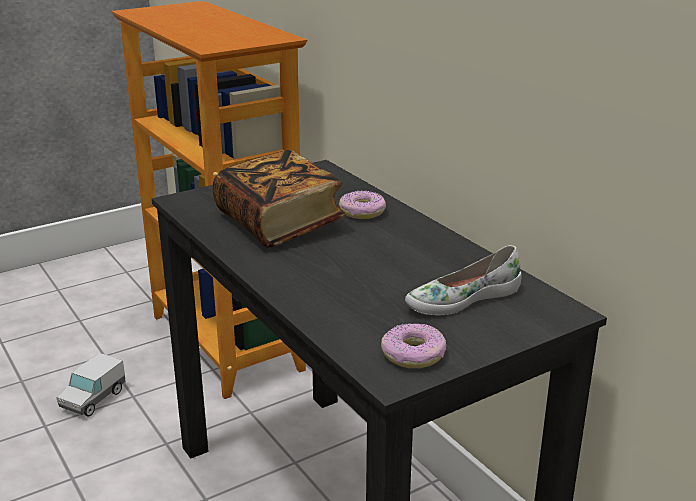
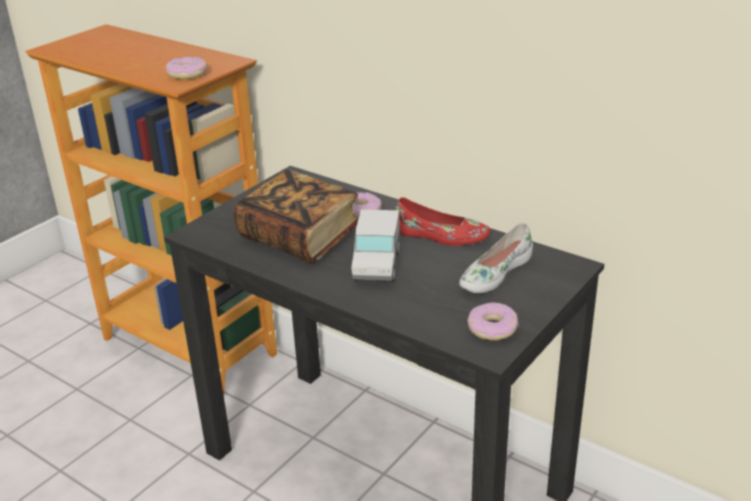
camera: 20 degrees left, 5 degrees up
toy truck [56,353,125,416] -> toy truck moved to [351,209,400,282]
none -> donut [166,57,207,79]
none -> red shoe [395,197,491,246]

